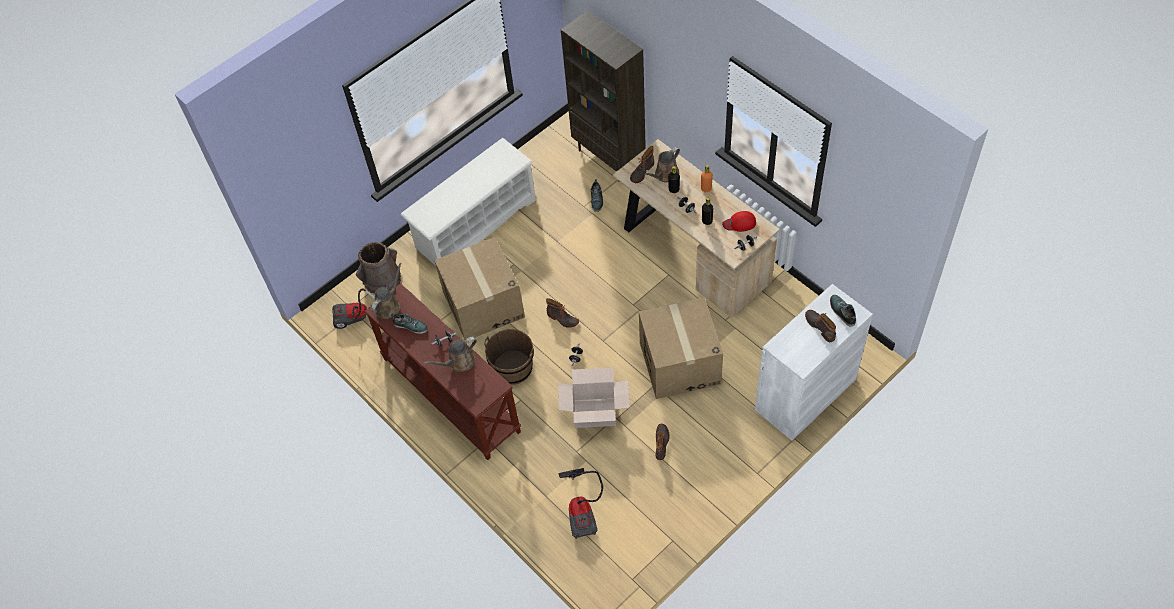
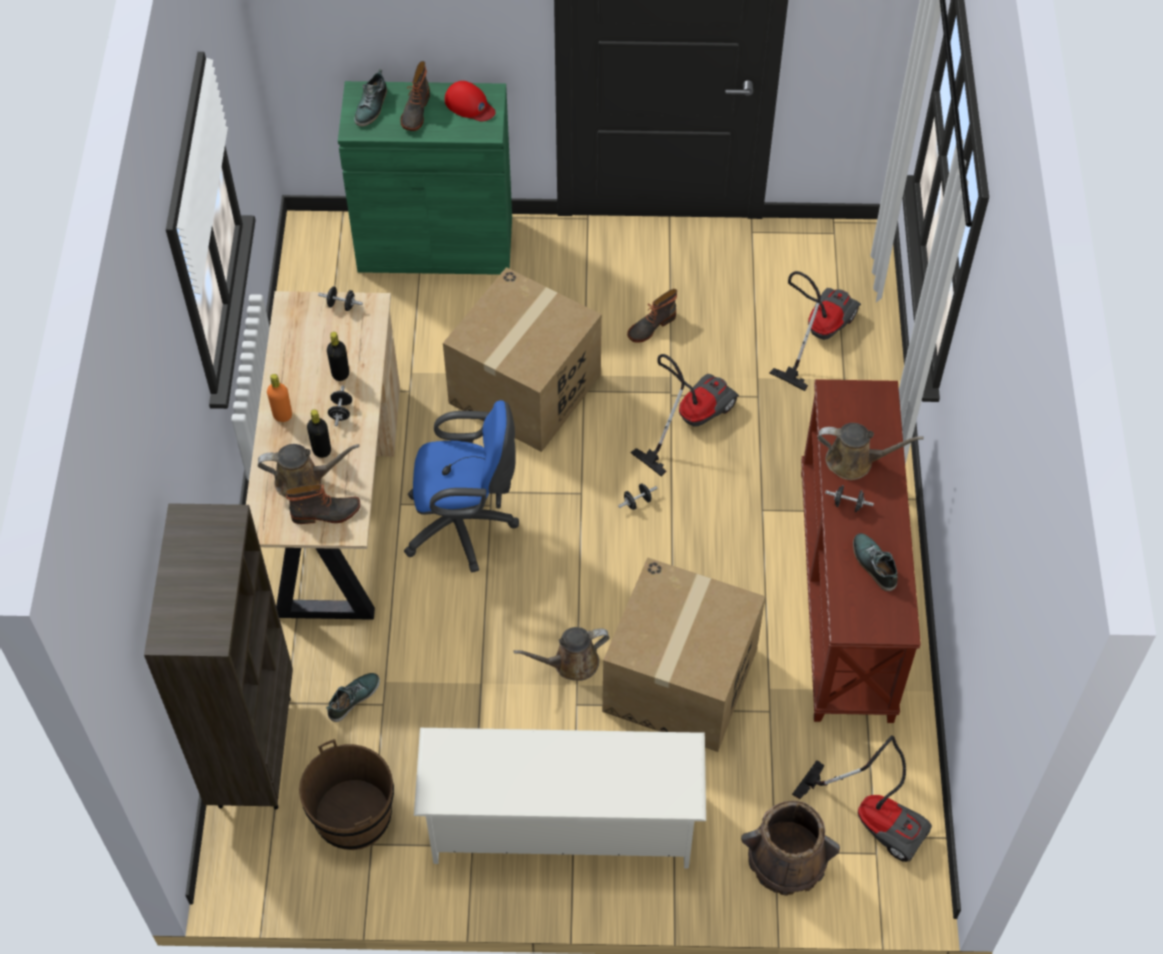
camera: 140 degrees left, 0 degrees up
brown watering can [371,262,402,319] -> brown watering can moved to [513,627,610,681]
brown bucket [484,329,534,385] -> brown bucket moved to [299,739,394,850]
boot [546,298,579,328] -> none
cardboard box [558,367,630,428] -> vacuum cleaner [630,354,739,477]
red cap [722,211,756,232] -> red cap moved to [445,81,495,121]
white cabinet [755,284,873,441] -> green cabinet [338,81,512,275]
none -> blue office chair [404,400,519,572]

